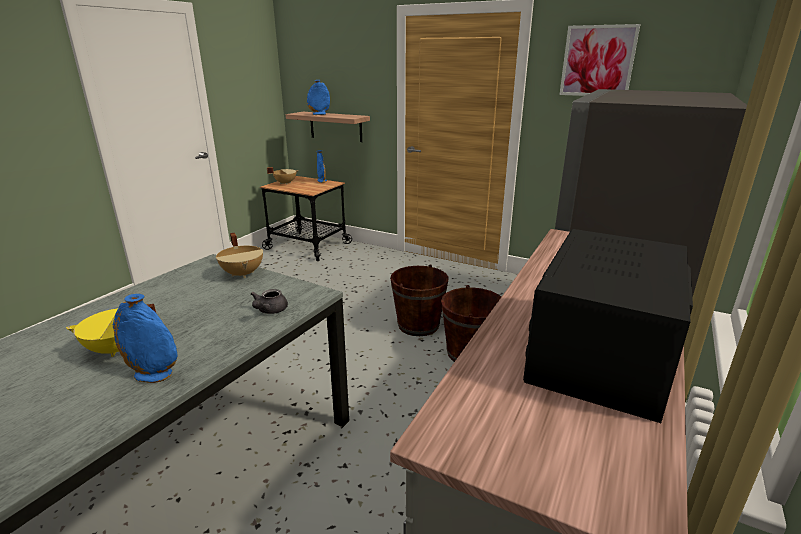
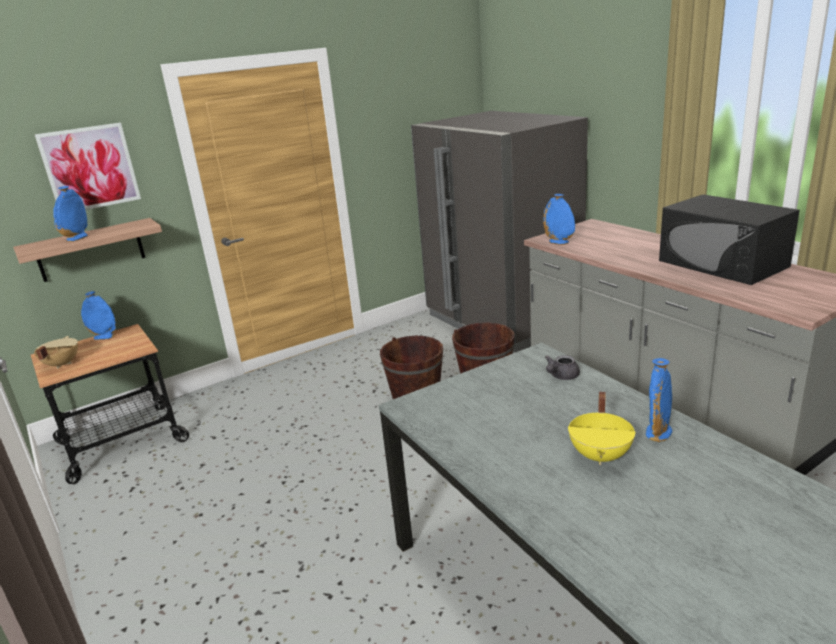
camera: 60 degrees left, 0 degrees up
beige cooking pot [216,233,263,278] -> none
grey teapot [251,289,288,314] -> grey teapot turned 90 degrees clockwise [545,355,580,380]
picture [559,24,641,96] -> picture moved to [34,123,141,210]
none -> blue vase [543,194,575,245]

